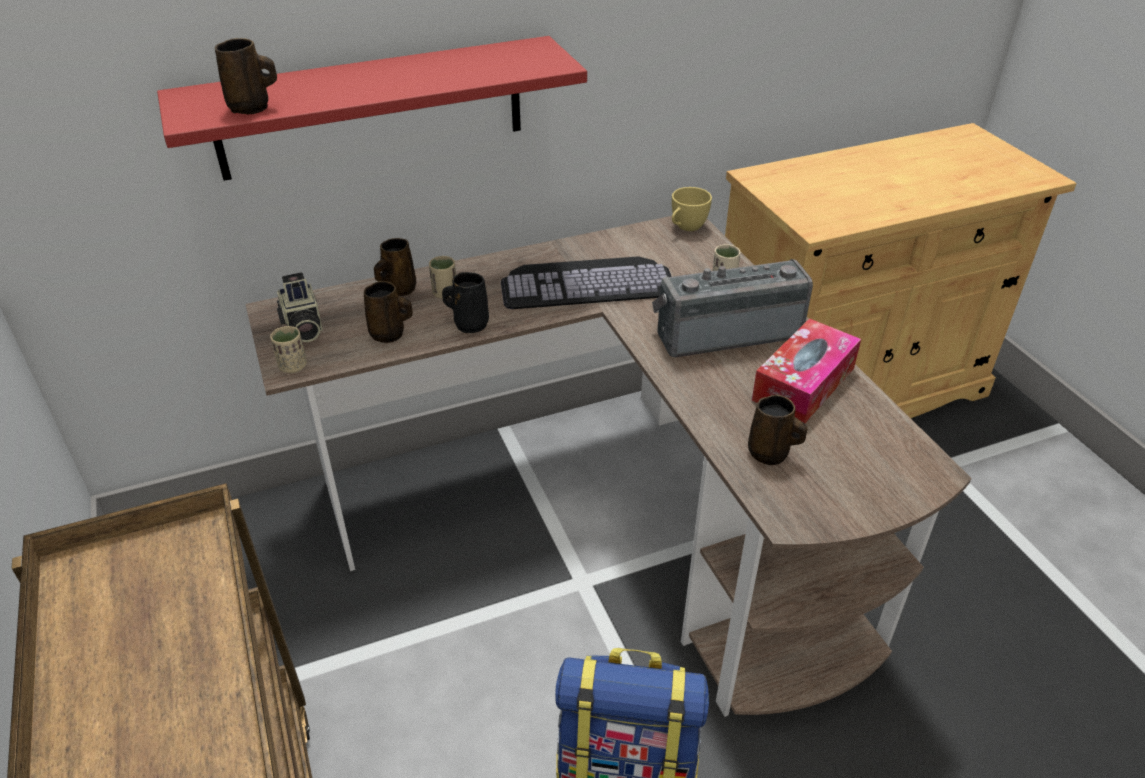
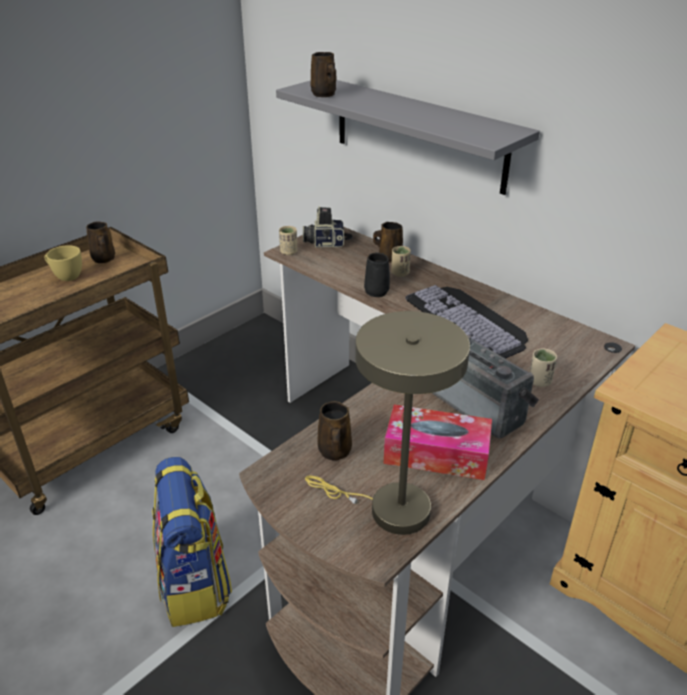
camera: 65 degrees right, 5 degrees down
red shelf [157,36,587,181] -> grey shelf [276,80,540,195]
camera [277,272,323,342] -> camera turned 45 degrees clockwise [303,206,344,247]
brown mug [364,281,413,343] -> brown mug moved to [86,221,115,263]
yellow cup [672,187,712,231] -> yellow cup moved to [44,245,82,281]
none -> beige table lamp [305,311,470,535]

